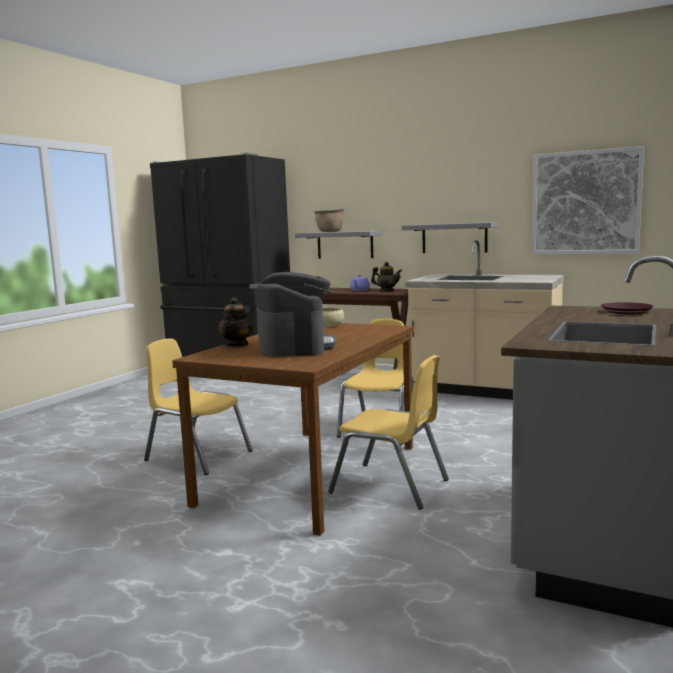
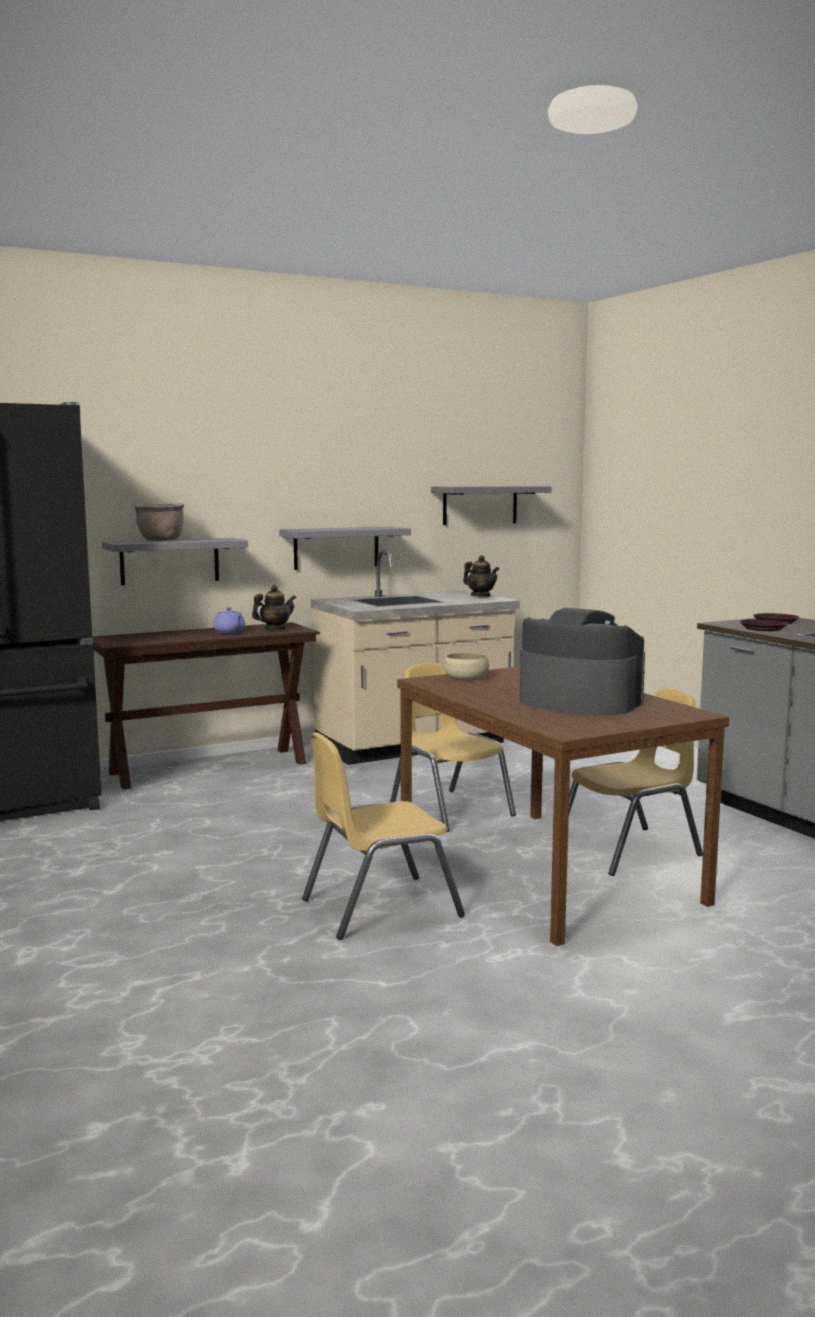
camera: 55 degrees left, 0 degrees up
teapot [218,297,253,347] -> teapot moved to [463,555,499,597]
picture [532,146,644,255] -> grey shelf [431,486,552,525]
none -> brown plate [740,619,788,631]

